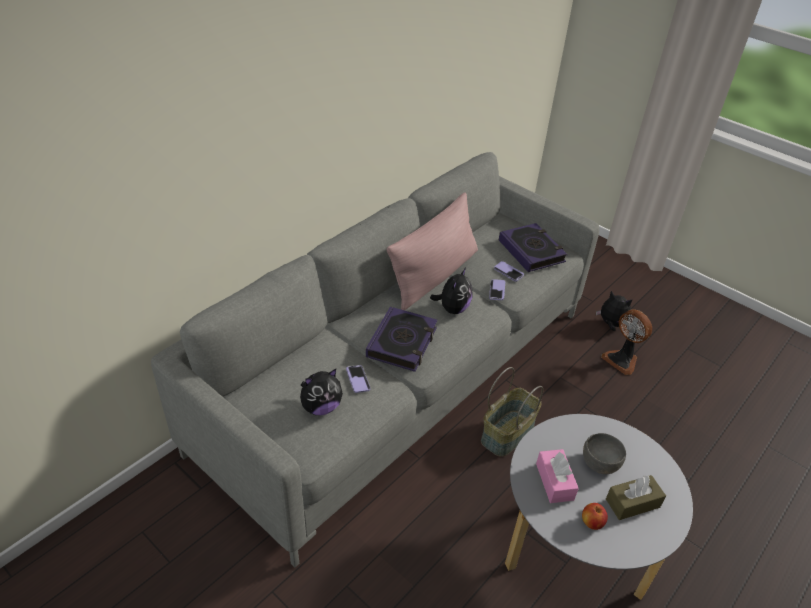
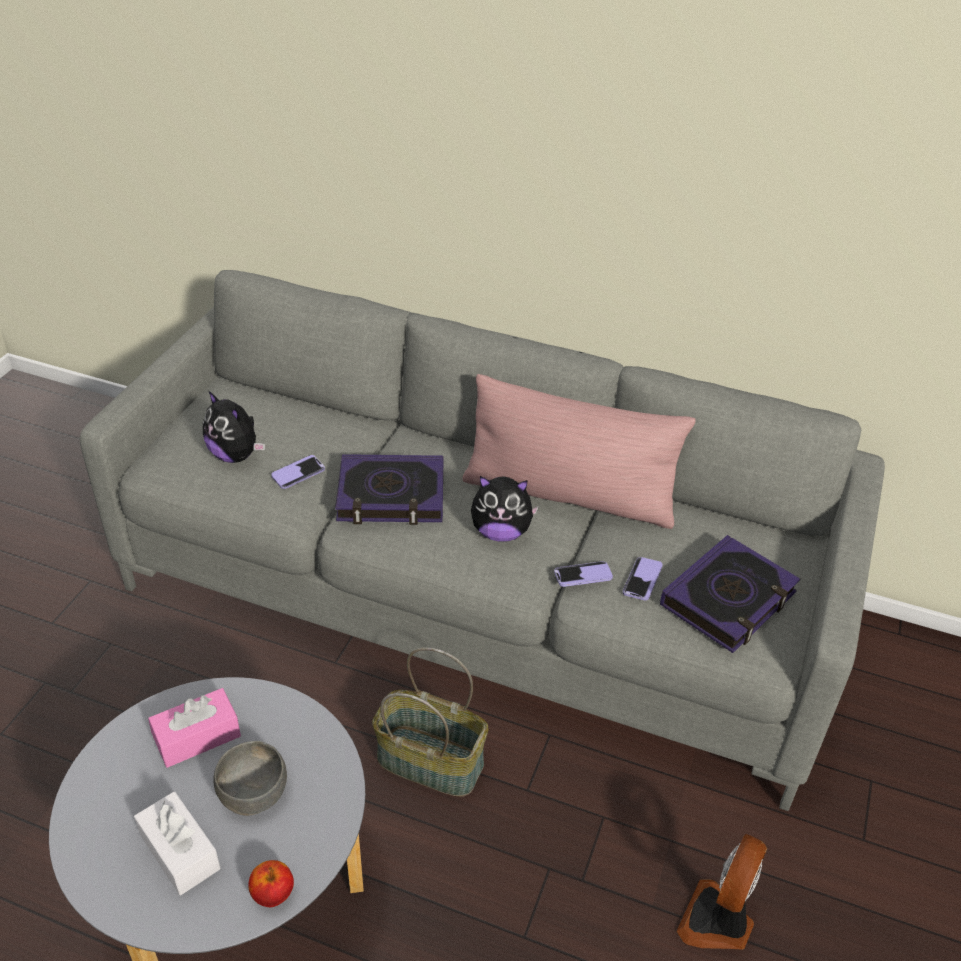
camera: 70 degrees right, 0 degrees up
apple [582,503,608,530] -> apple moved to [248,860,294,907]
plush toy [596,291,633,331] -> none
brown tissue box [606,475,666,520] -> white tissue box [134,792,220,895]

